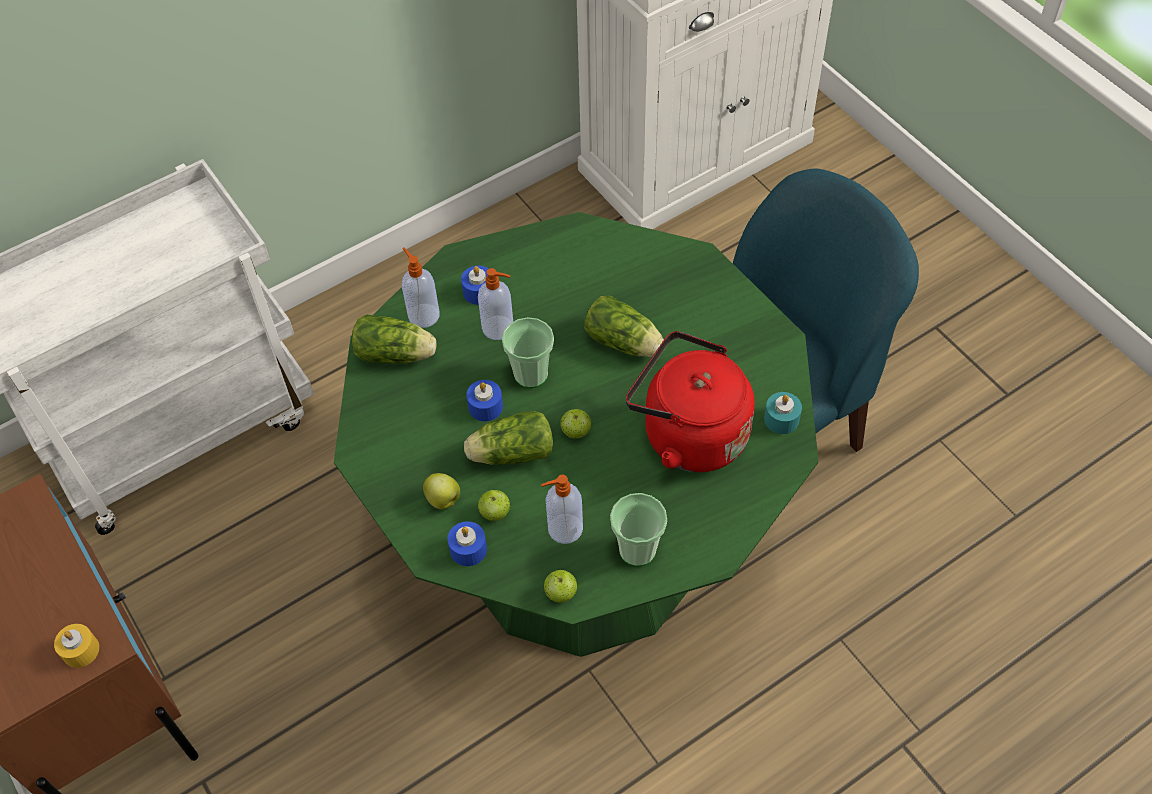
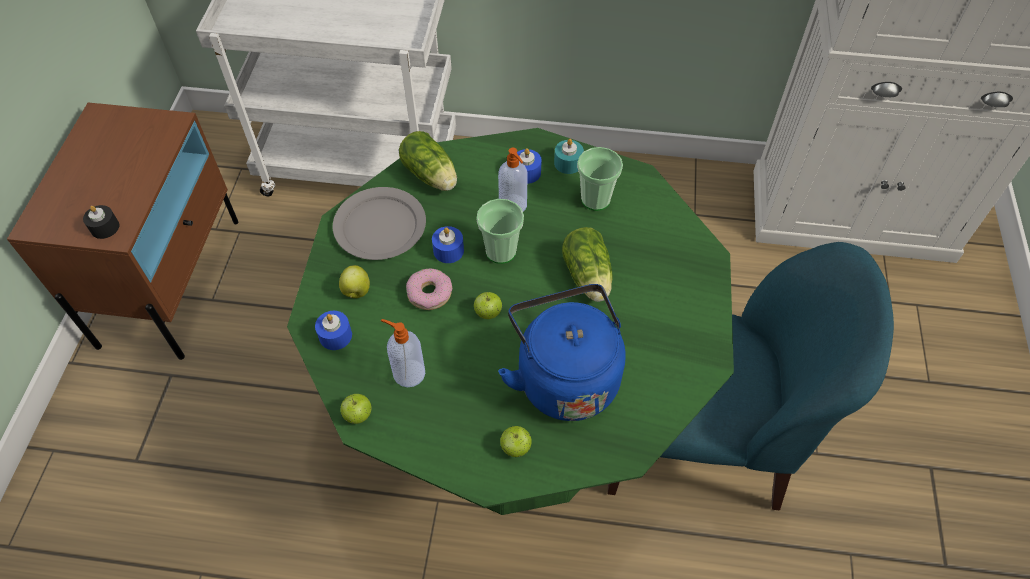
camera: 40 degrees right, 0 degrees up
yellow candle [54,624,99,668] -> black candle [83,205,119,239]
soap dispenser [402,247,440,328] -> none
lettuce [464,411,553,465] -> donut [406,268,452,310]
apple [478,490,510,521] -> apple moved to [500,426,532,457]
cup [610,493,667,567] -> cup moved to [577,147,623,211]
red kettle [626,331,755,472] -> blue kettle [498,284,626,421]
turquoise candle [764,392,802,434] -> turquoise candle moved to [554,139,584,174]
none -> grey plate [333,187,426,260]

